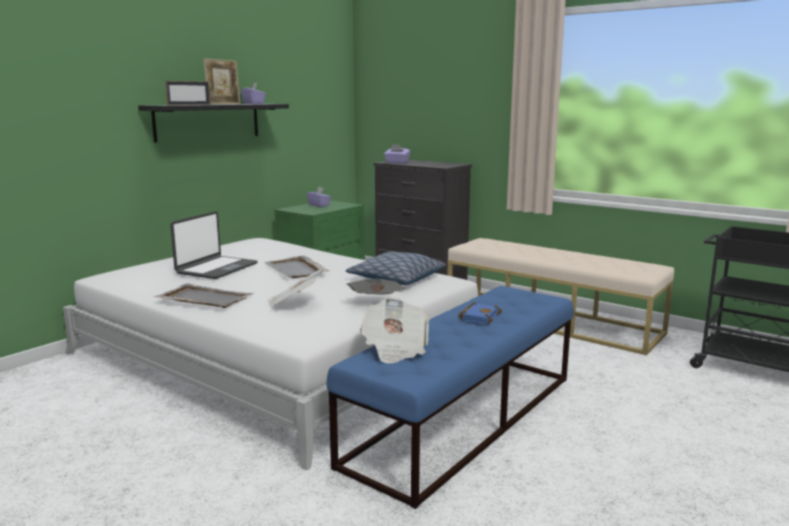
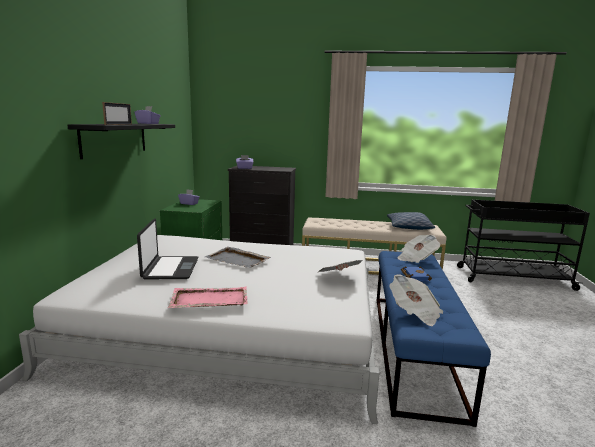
camera: 30 degrees left, 0 degrees up
grey tray [154,283,254,308] -> pink tray [168,286,248,308]
picture frame [203,58,240,104] -> none
newspaper [268,269,326,307] -> newspaper moved to [397,235,440,263]
pillow [346,252,446,285] -> pillow moved to [387,212,435,230]

